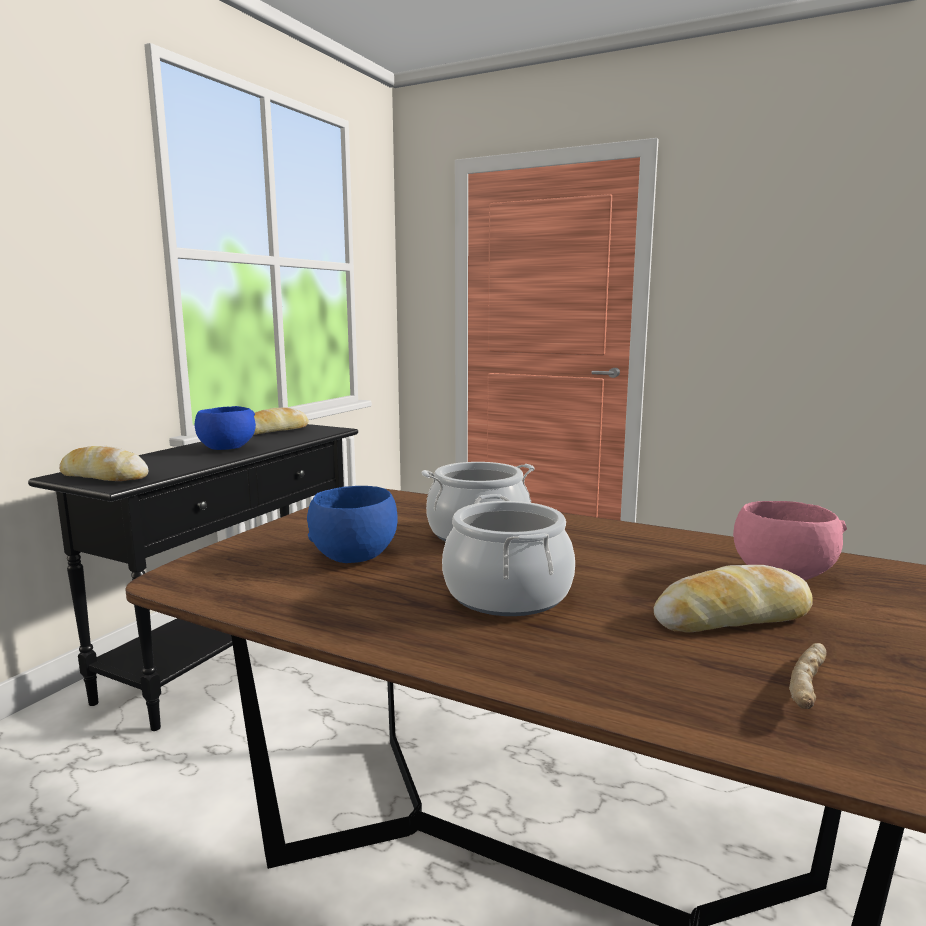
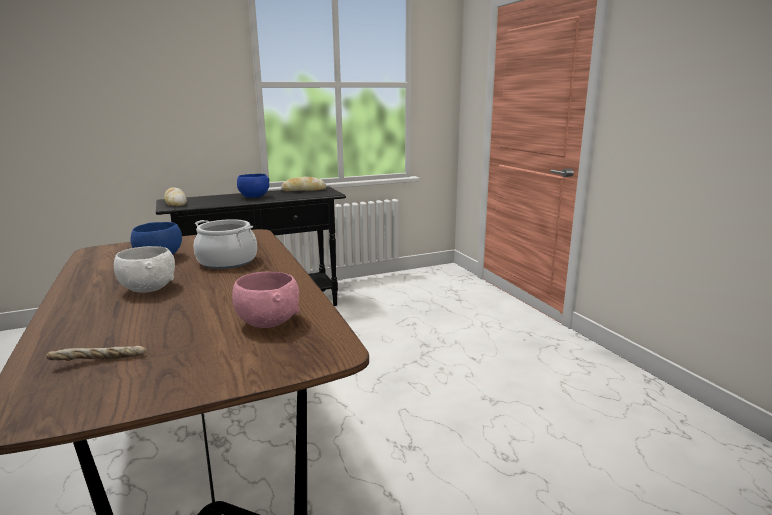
camera: 40 degrees right, 5 degrees up
cooking pot [442,494,575,616] -> white bowl [114,246,175,293]
bread [654,565,813,633] -> none

